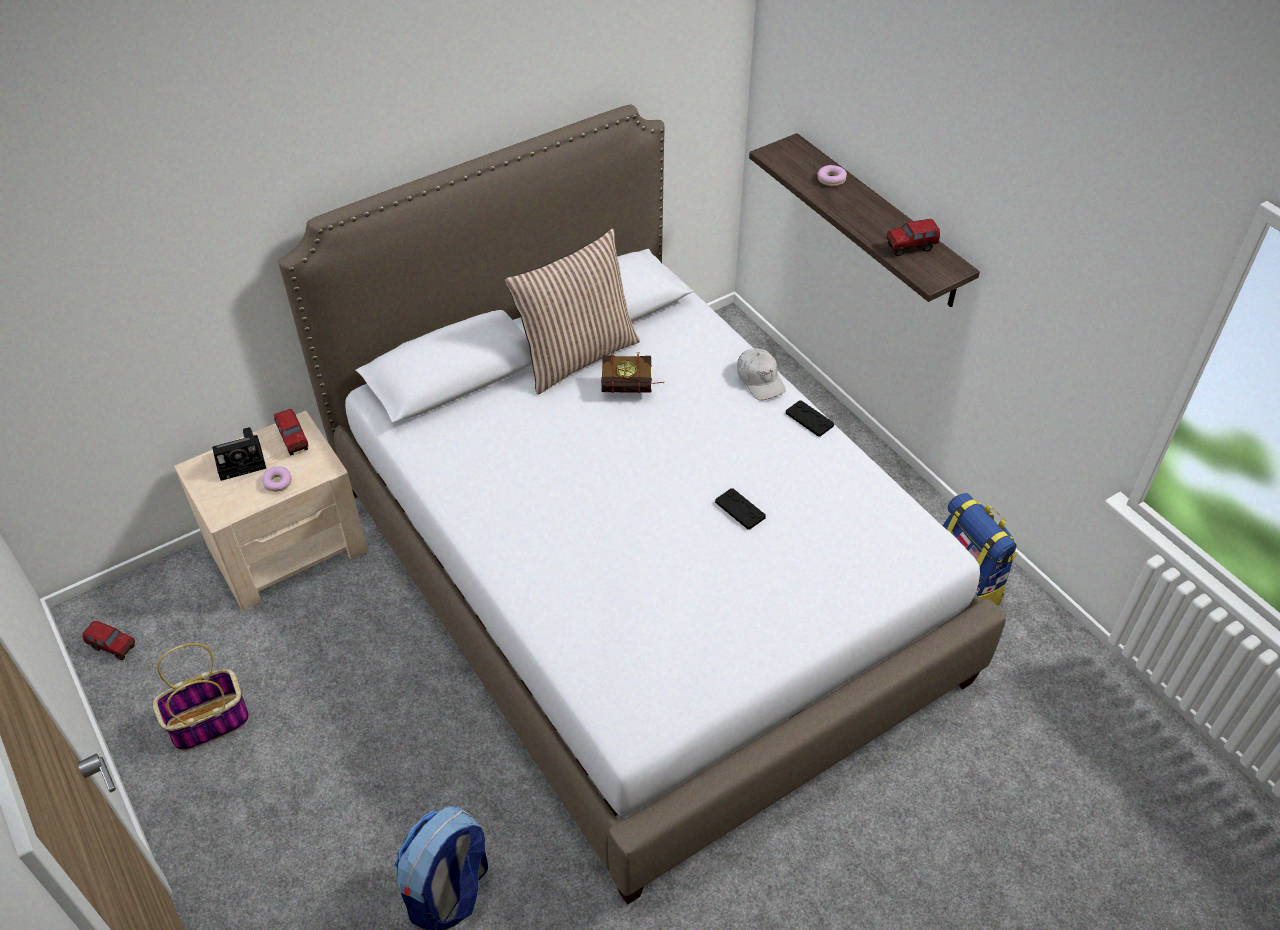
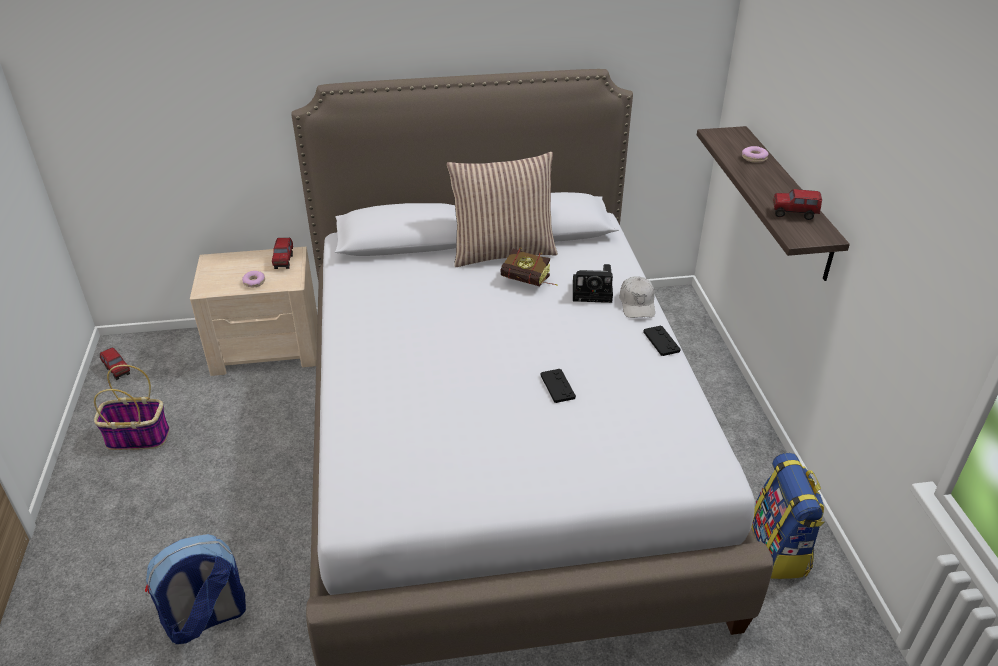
camera: 25 degrees right, 10 degrees down
camera [212,427,266,481] -> camera moved to [573,264,613,303]

